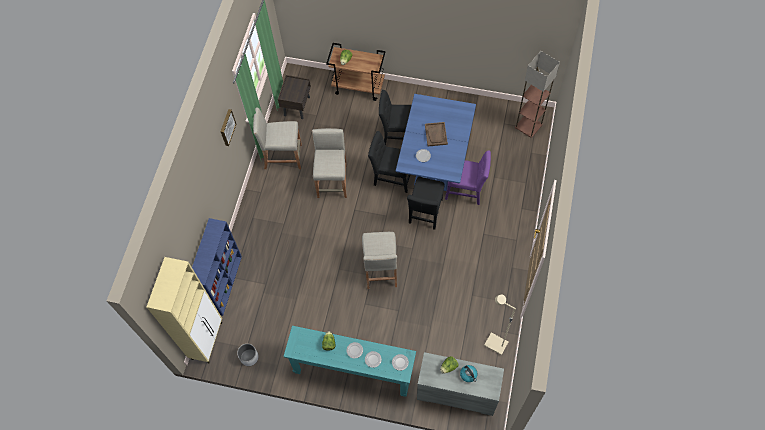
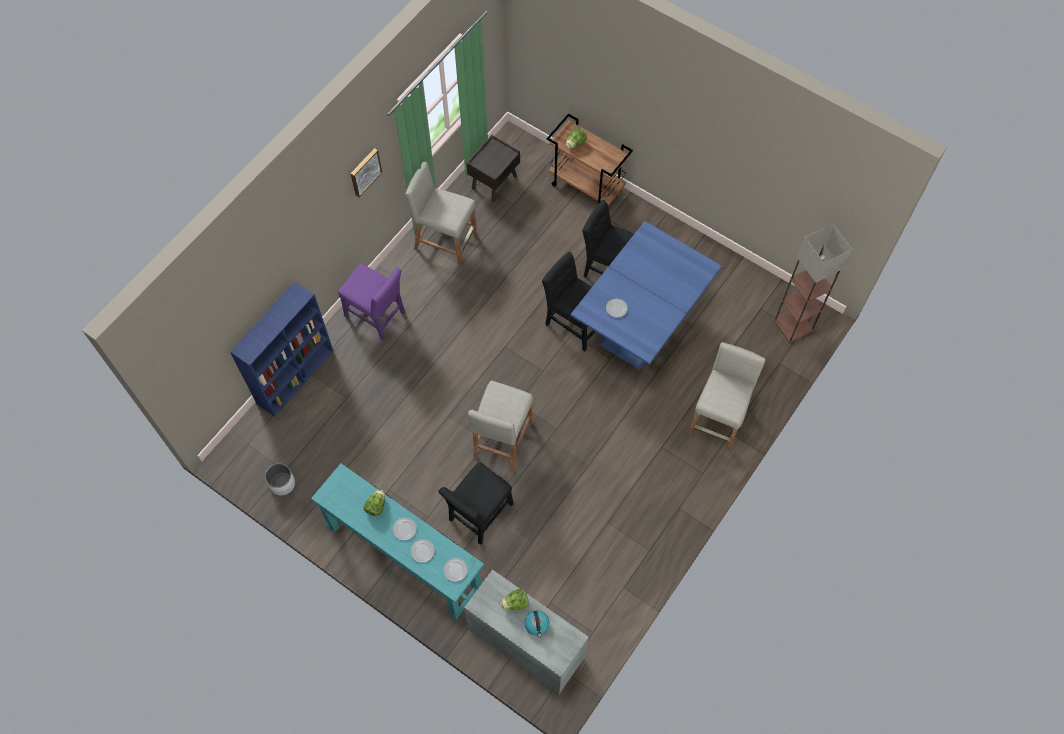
camera: 20 degrees right, 0 degrees up
beige cabinet [147,257,222,363] -> none
beige stool [312,128,347,198] -> beige stool moved to [688,342,766,451]
black chair [407,177,444,230] -> black chair moved to [438,462,514,545]
brown tray [425,122,448,146] -> none
purple chair [445,150,491,205] -> purple chair moved to [338,264,405,341]
beige floor lamp [484,295,516,355] -> none

